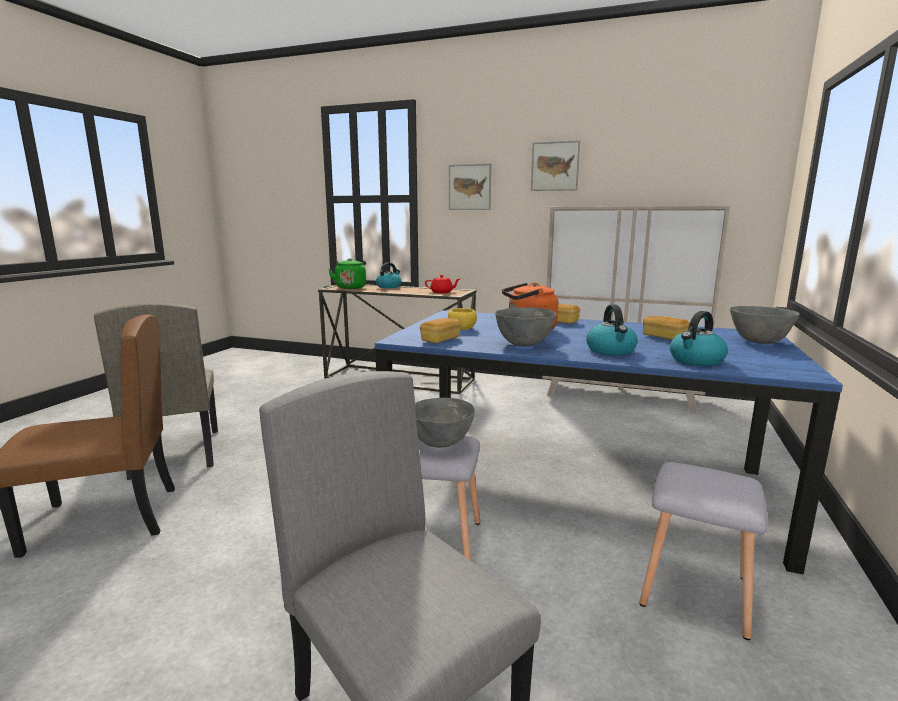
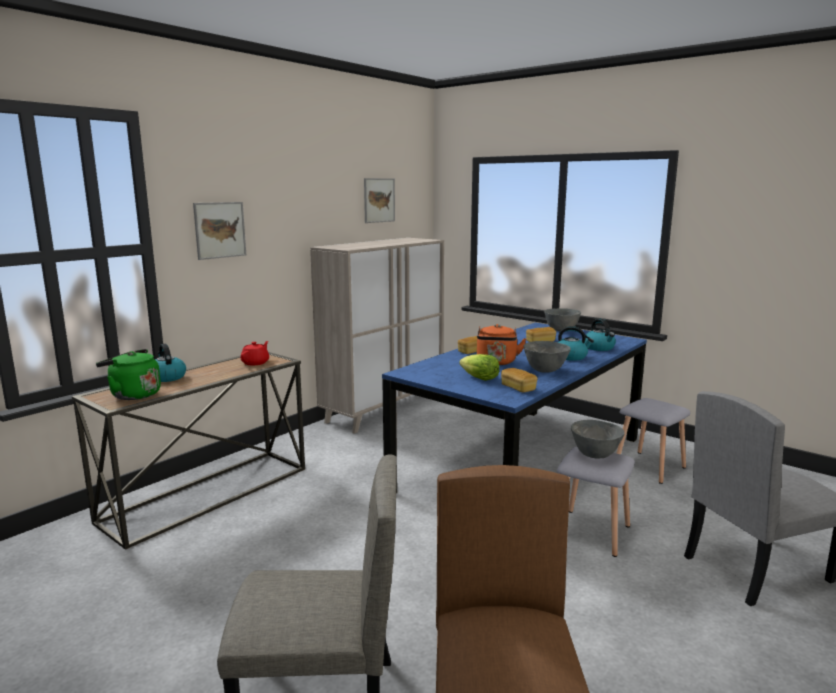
camera: 70 degrees left, 0 degrees up
yellow bowl [448,308,477,330] -> lettuce [459,354,499,381]
picture [531,140,580,191] -> picture moved to [364,178,395,223]

